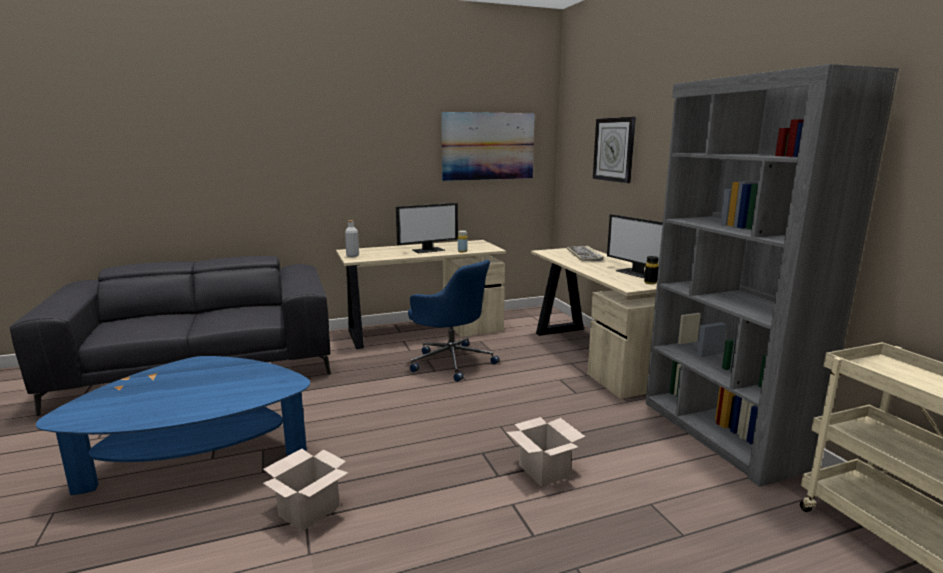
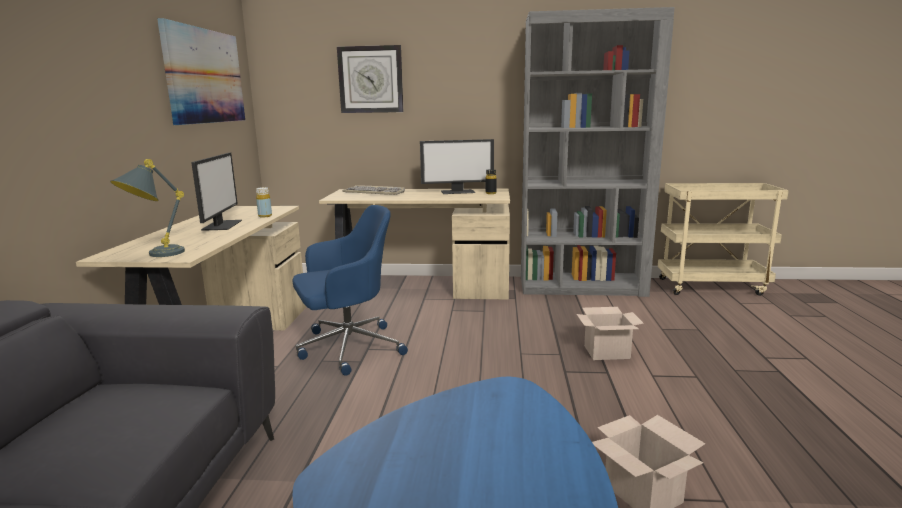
camera: 65 degrees left, 0 degrees up
grey bottle [345,220,359,257] -> grey table lamp [110,159,185,257]

